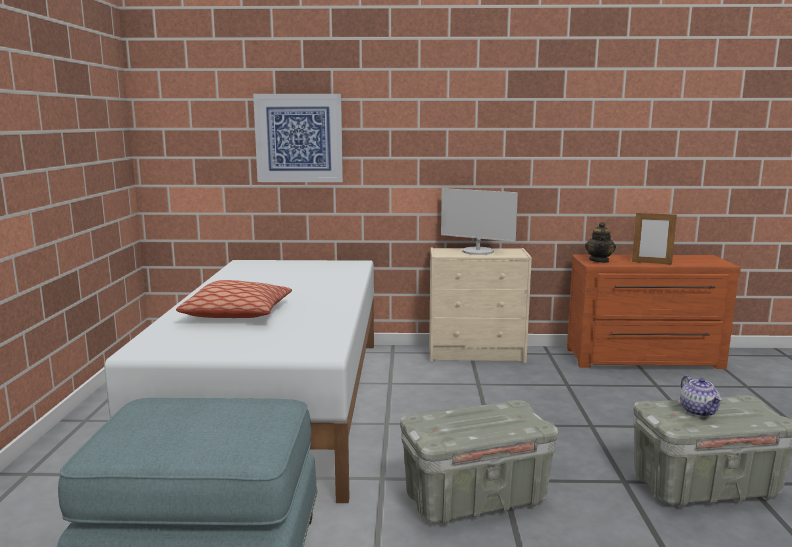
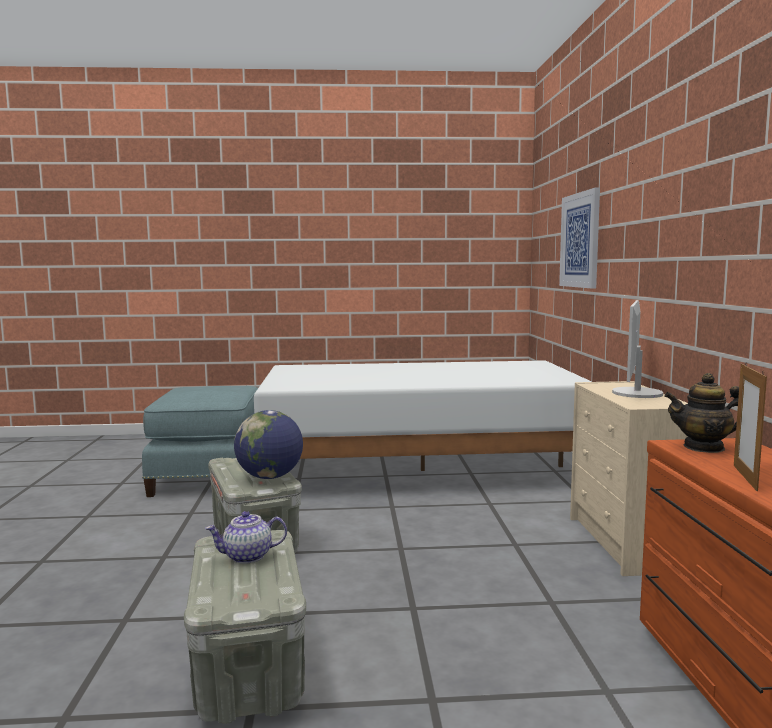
camera: 85 degrees right, 5 degrees down
pillow [176,280,292,318] -> none
none -> globe [234,410,303,479]

